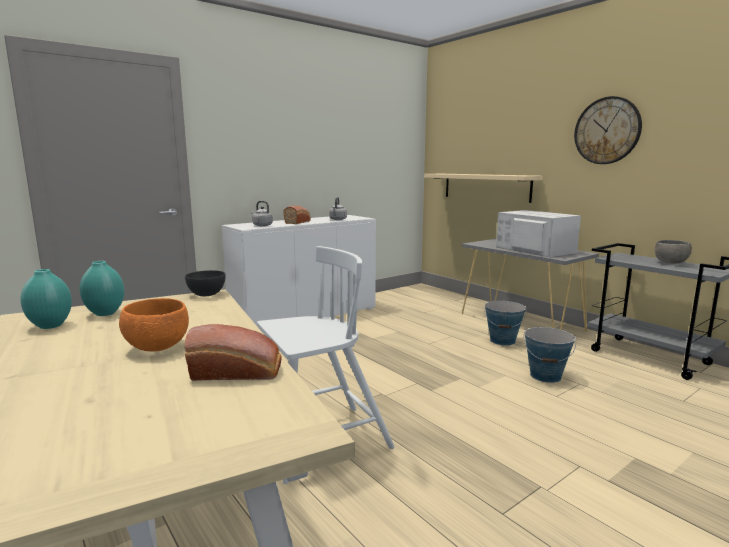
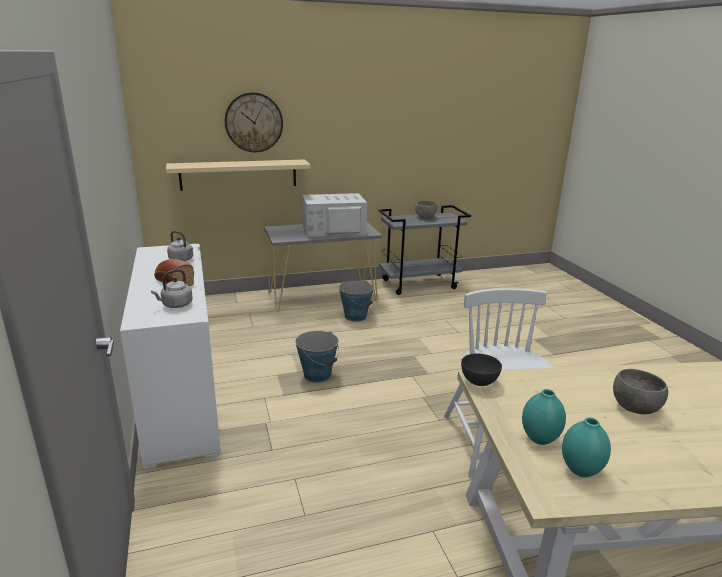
camera: 70 degrees left, 10 degrees up
orange bowl [119,298,189,352] -> grey bowl [613,369,668,414]
bread [184,324,282,381] -> none
bucket [524,327,576,383] -> bucket moved to [295,331,339,383]
wall clock [574,96,642,164] -> wall clock moved to [225,92,283,153]

